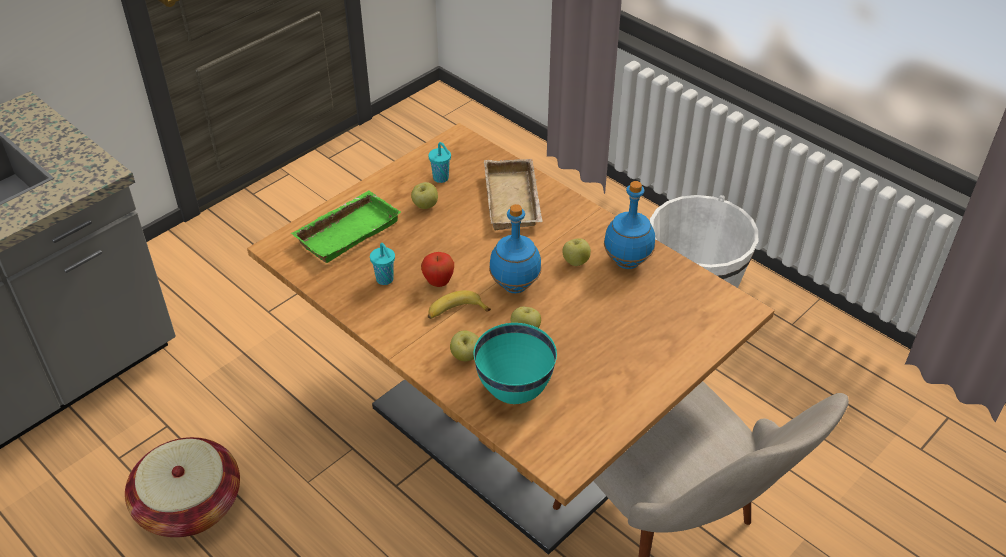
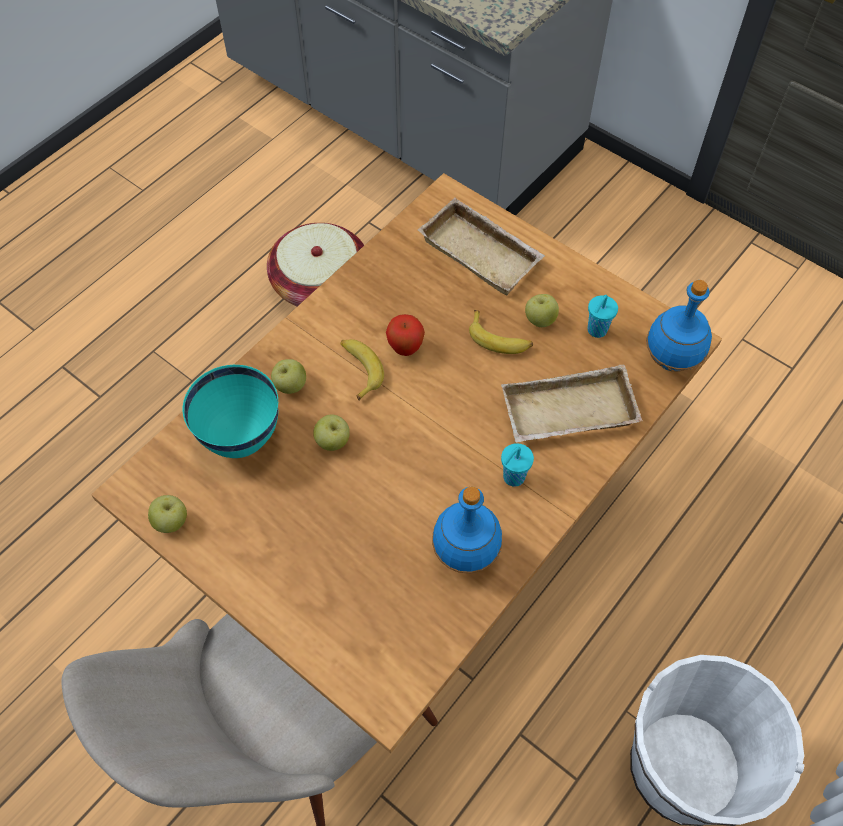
camera: 85 degrees right, 15 degrees up
green tray [291,191,401,263] -> beige tray [418,198,545,295]
turquoise cup [370,243,395,285] -> turquoise cup moved to [501,443,534,487]
blue bottle [489,204,542,293] -> blue bottle moved to [646,280,712,372]
apple [562,239,591,266] -> apple moved to [148,495,187,533]
none -> banana [469,310,533,354]

